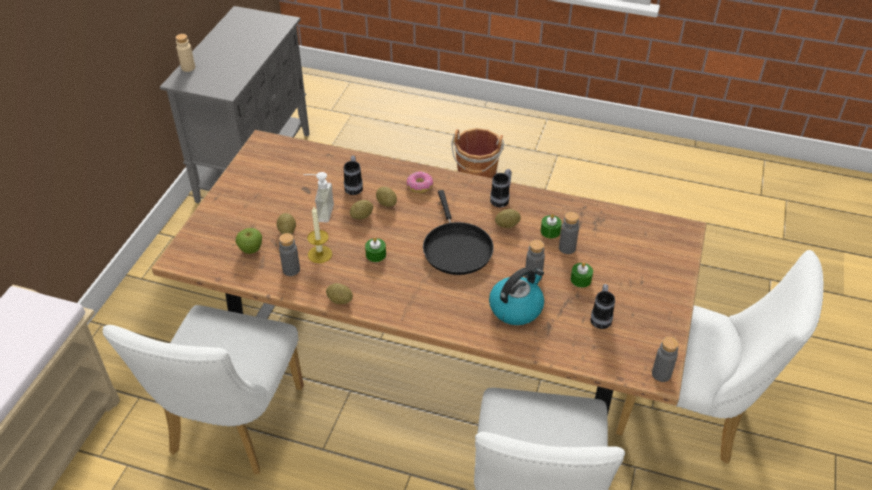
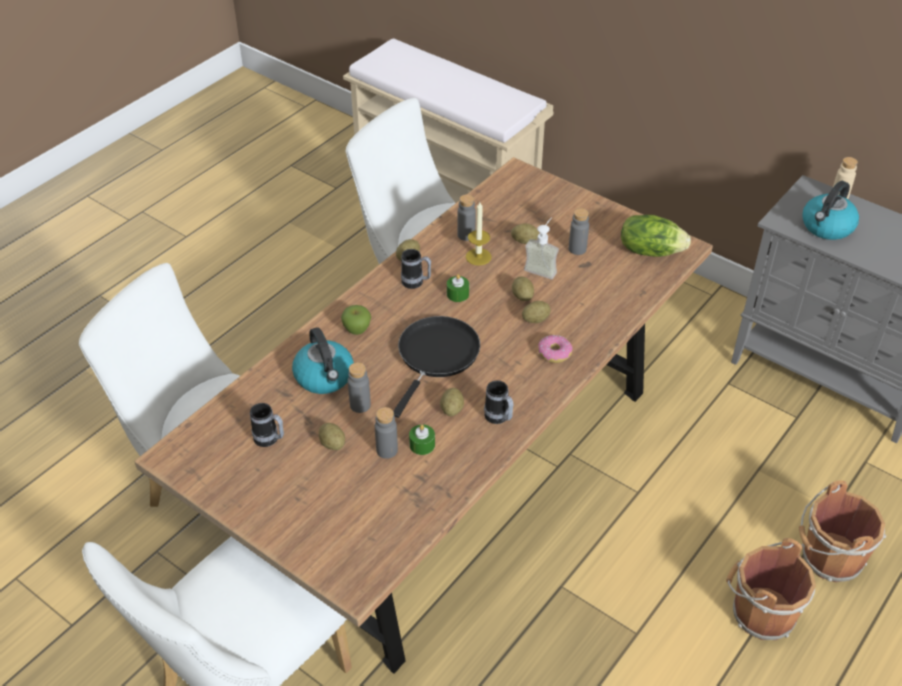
camera: 110 degrees right, 0 degrees up
apple [235,228,262,254] -> apple moved to [341,305,371,335]
mug [344,156,363,195] -> mug moved to [401,249,431,289]
black frying pan [423,190,494,275] -> black frying pan turned 105 degrees clockwise [393,316,480,418]
green candle [571,262,593,288] -> potato [319,423,345,450]
grey bottle [652,337,679,382] -> grey bottle moved to [569,208,589,255]
none -> lettuce [621,215,691,257]
none -> brown bucket [799,481,886,582]
none -> kettle [802,181,859,240]

